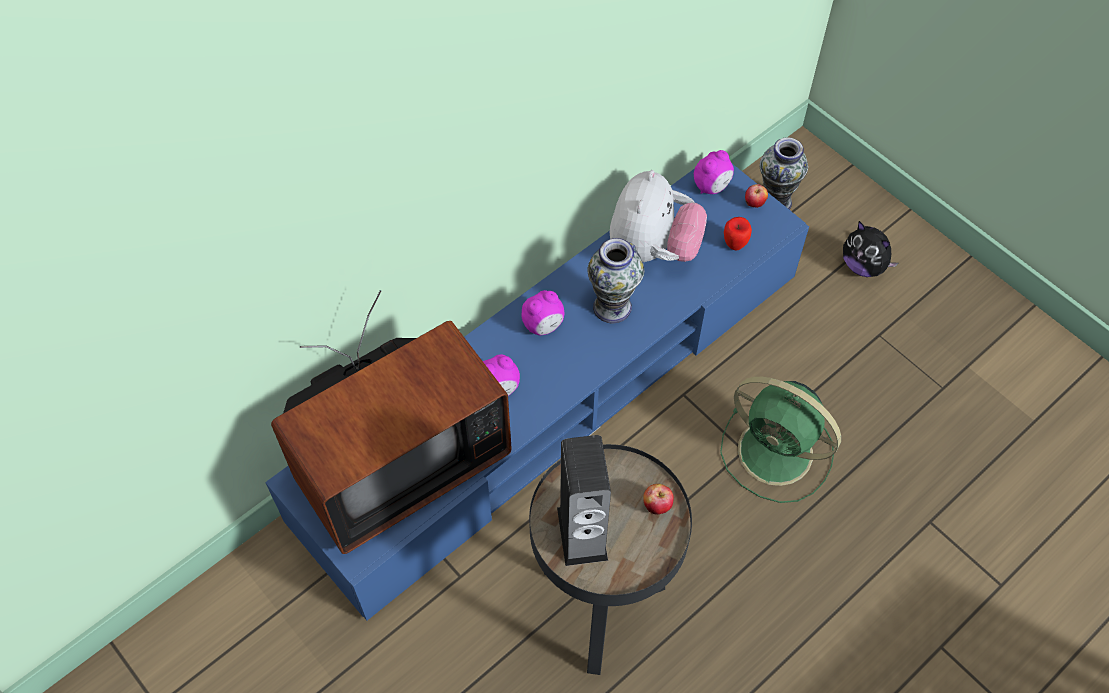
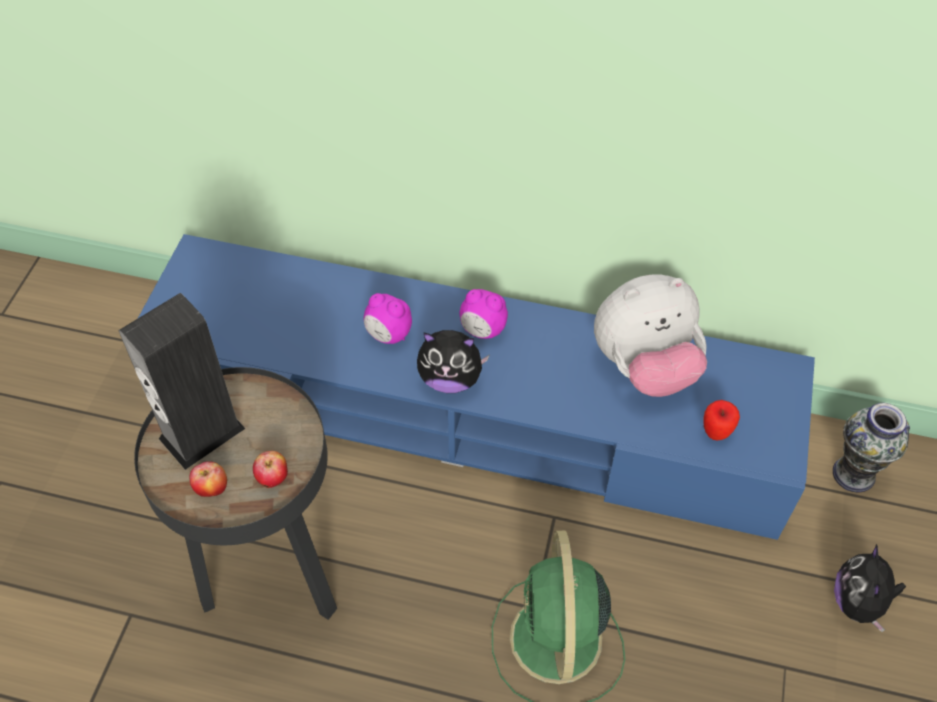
camera: 55 degrees right, 5 degrees down
television [271,290,512,554] -> none
vase [588,238,644,323] -> none
alarm clock [694,150,734,194] -> none
apple [745,184,768,208] -> apple moved to [190,461,227,497]
none -> plush toy [417,330,489,393]

